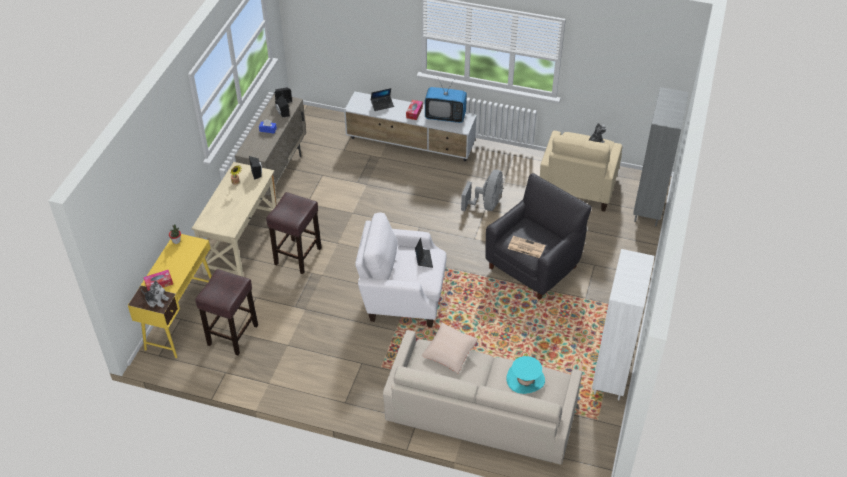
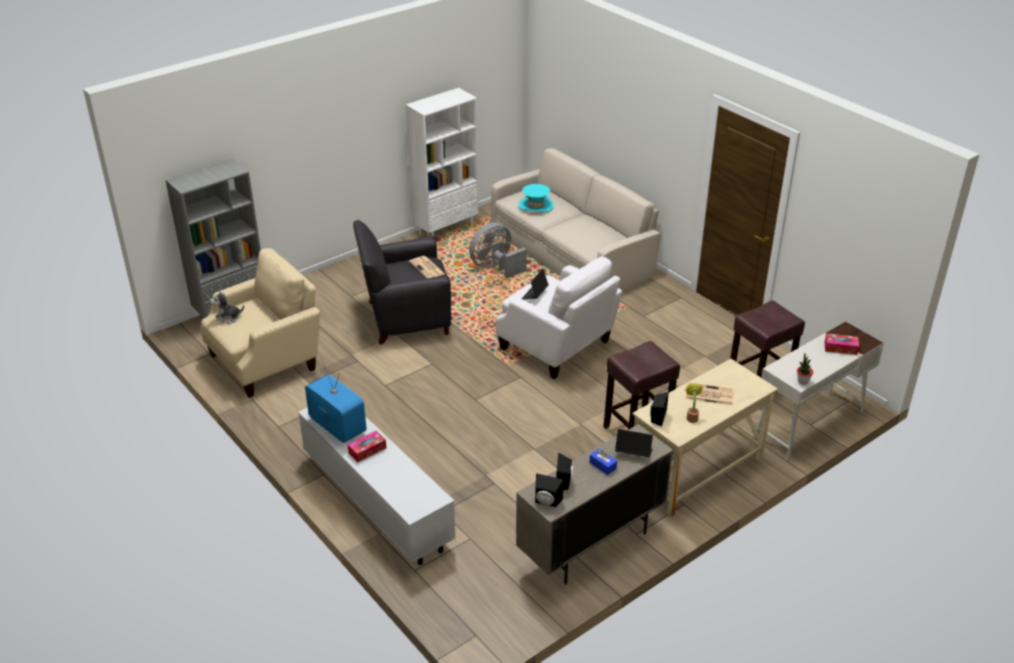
camera: 145 degrees left, 10 degrees down
yellow desk [128,234,212,358] -> white desk [754,321,884,461]
plush toy [141,281,169,308] -> none
laptop [371,88,394,111] -> laptop moved to [615,429,653,457]
beige pillow [421,322,478,373] -> none
grey fan [461,169,503,211] -> grey fan moved to [469,222,527,278]
none -> newspaper [685,383,734,406]

